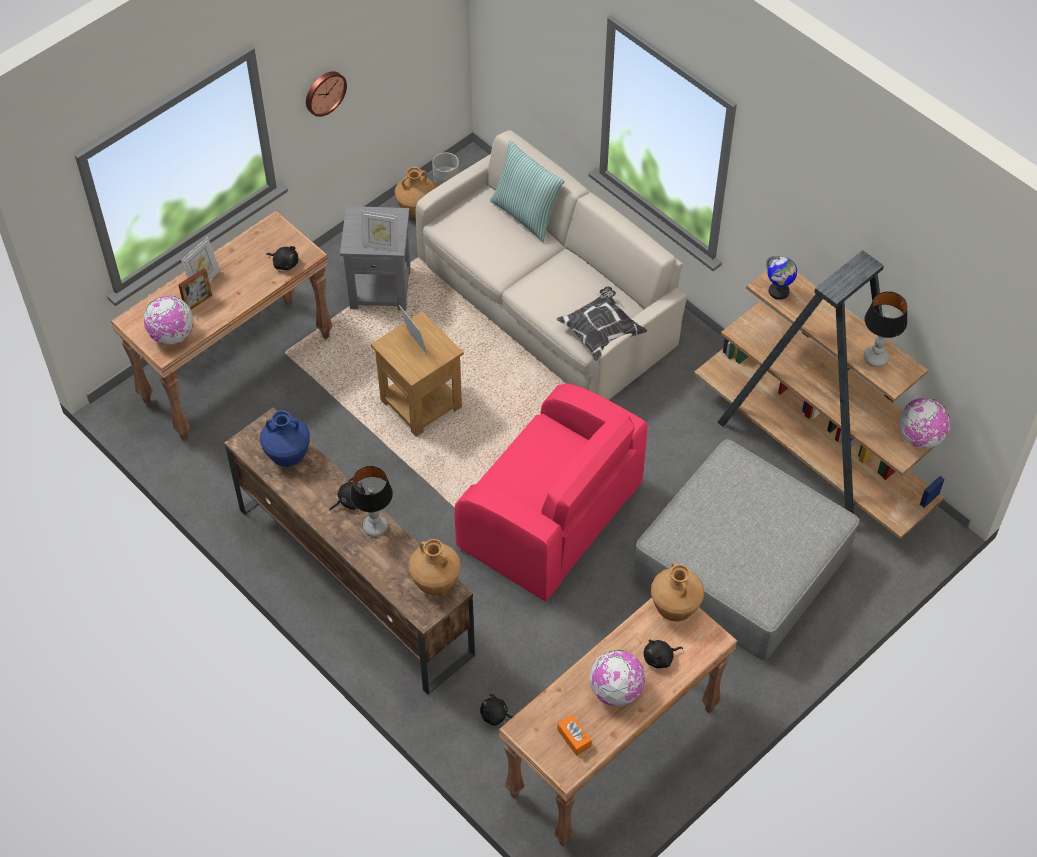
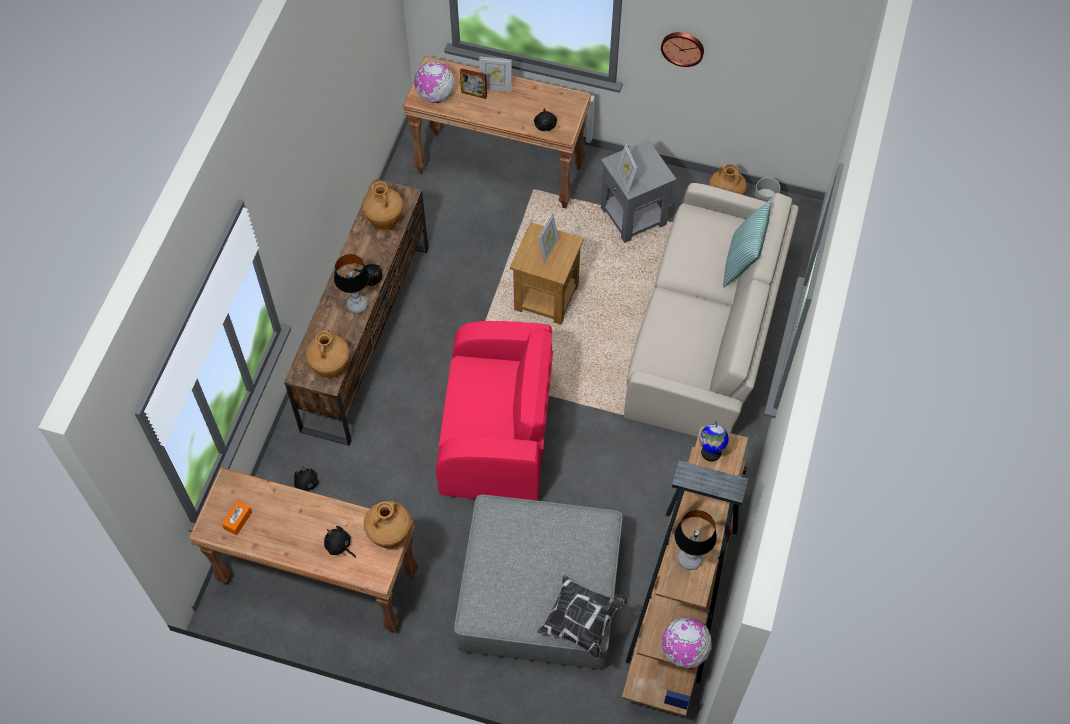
camera: 60 degrees right, 5 degrees up
blue vase [260,411,310,467] -> brown vase [362,182,403,230]
pink armchair [454,383,647,602] -> pink armchair turned 90 degrees counterclockwise [436,321,553,501]
pillow [557,286,648,361] -> pillow moved to [537,575,628,659]
globe [589,650,645,706] -> none

